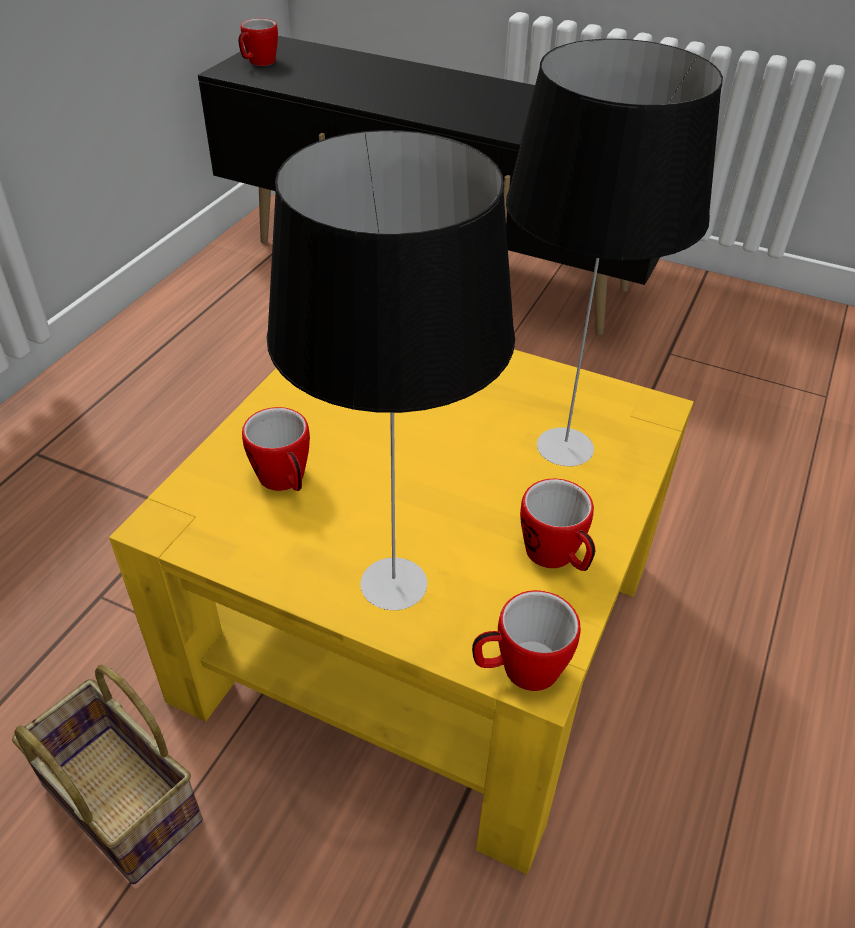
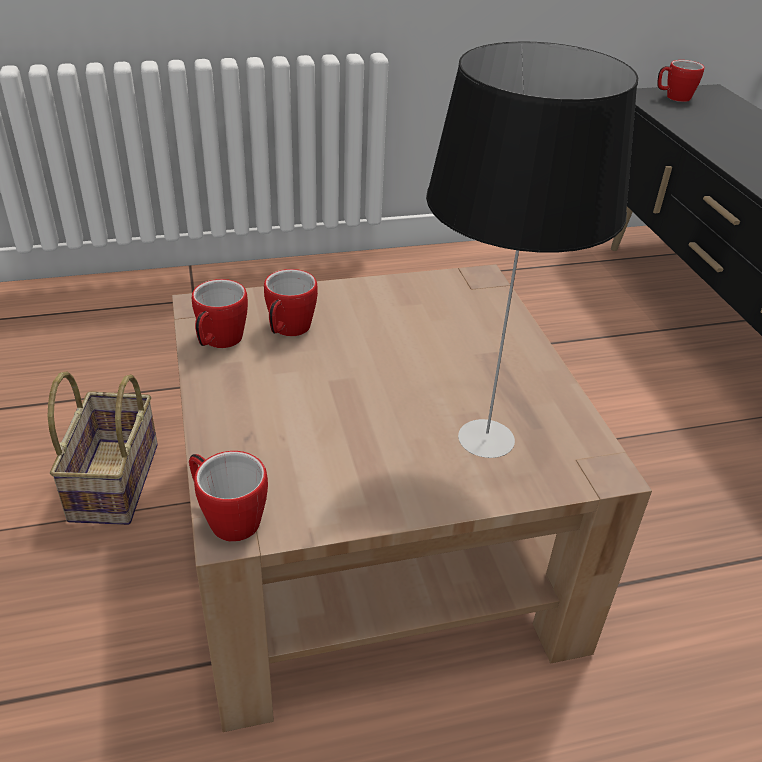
camera: 50 degrees right, 5 degrees down
yellow coffee table [109,349,694,875] -> brown coffee table [172,264,652,732]
table lamp [267,130,515,610] -> none
mug [520,479,595,571] -> mug moved to [192,279,248,348]

